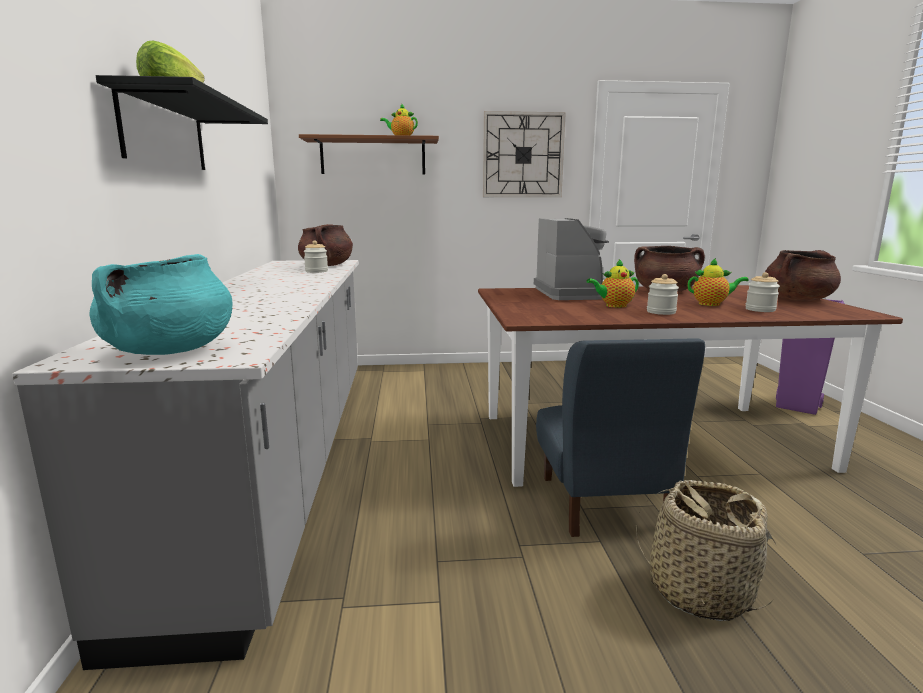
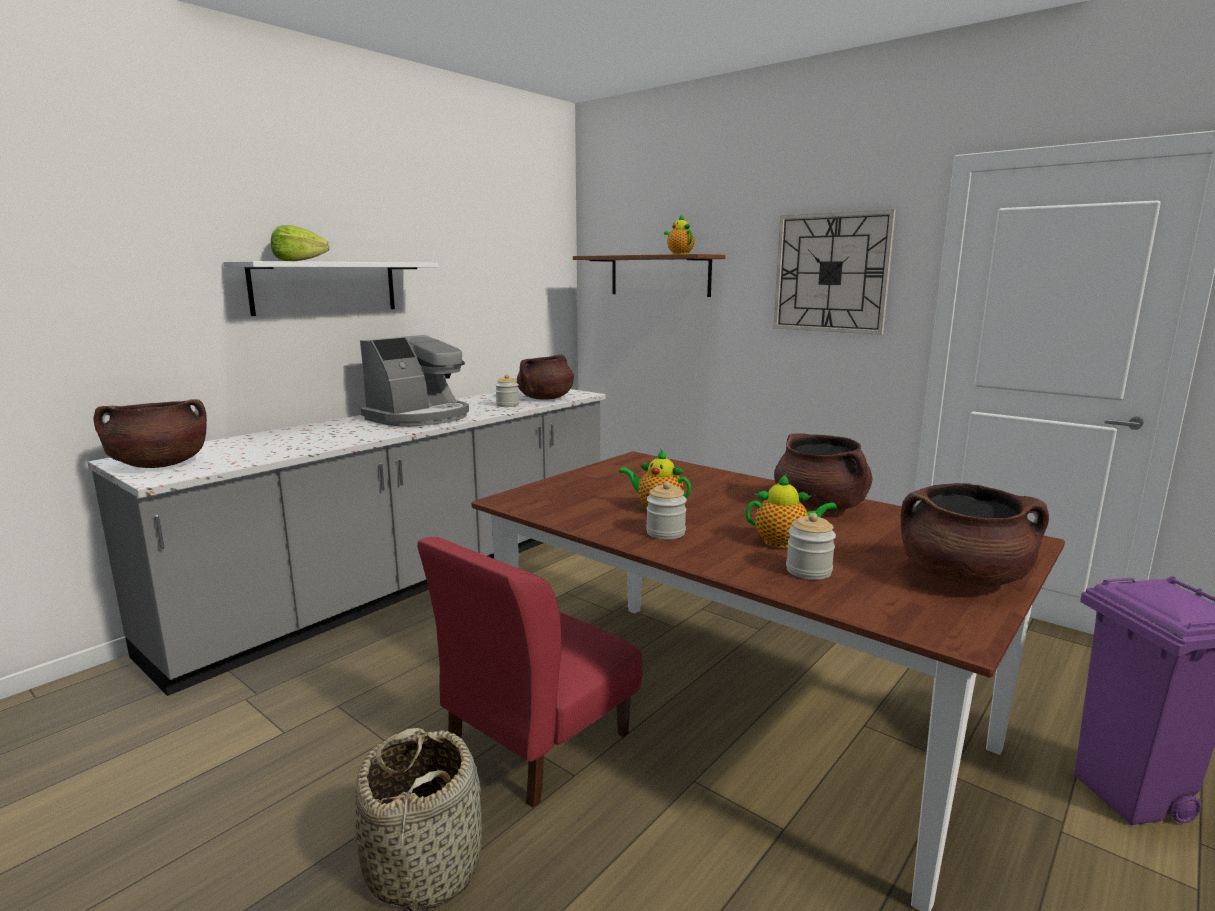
camera: 45 degrees right, 0 degrees up
turquoise cooking pot [90,254,233,355] -> brown cooking pot [94,399,207,468]
black shelf [96,75,268,170] -> white shelf [223,261,439,316]
coffee machine [534,218,609,300] -> coffee machine moved to [360,335,469,426]
blue chair [536,338,705,537] -> red chair [417,537,642,808]
teapot [687,258,749,306] -> teapot turned 45 degrees counterclockwise [745,474,838,548]

